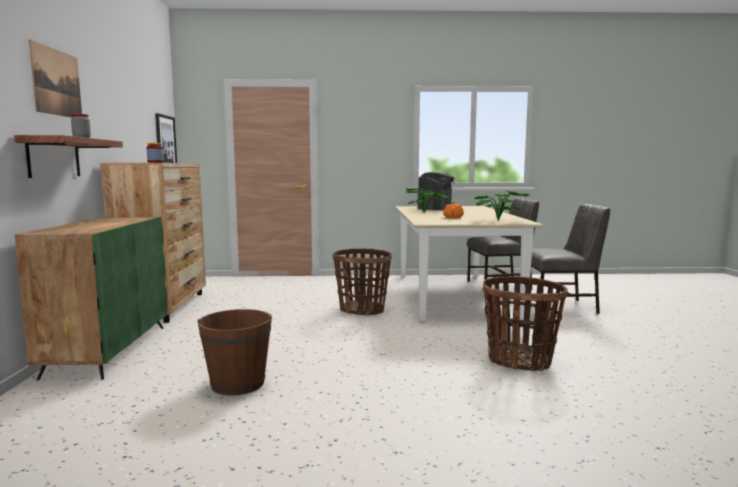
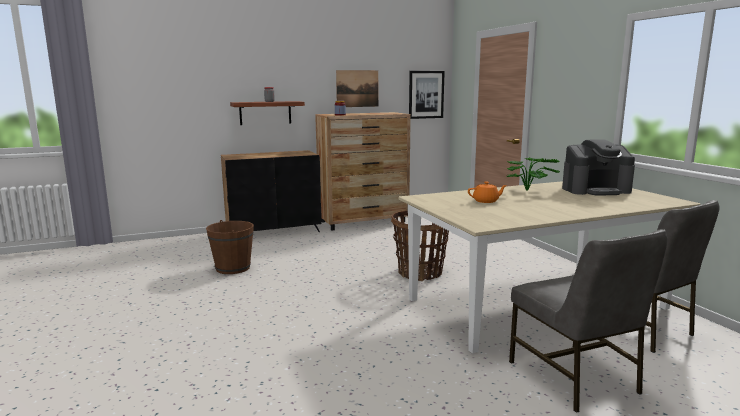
camera: 70 degrees right, 5 degrees up
green cabinet [15,217,168,381] -> black cabinet [221,150,321,232]
picture [29,40,82,118] -> picture moved to [336,70,378,107]
potted plant [474,190,529,221] -> none
basket [483,276,568,371] -> none

